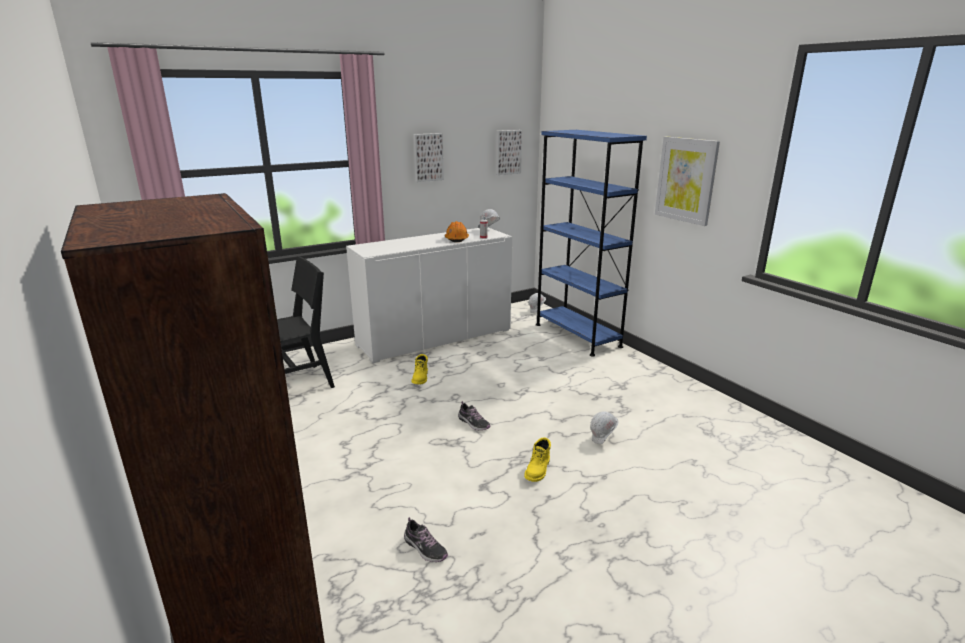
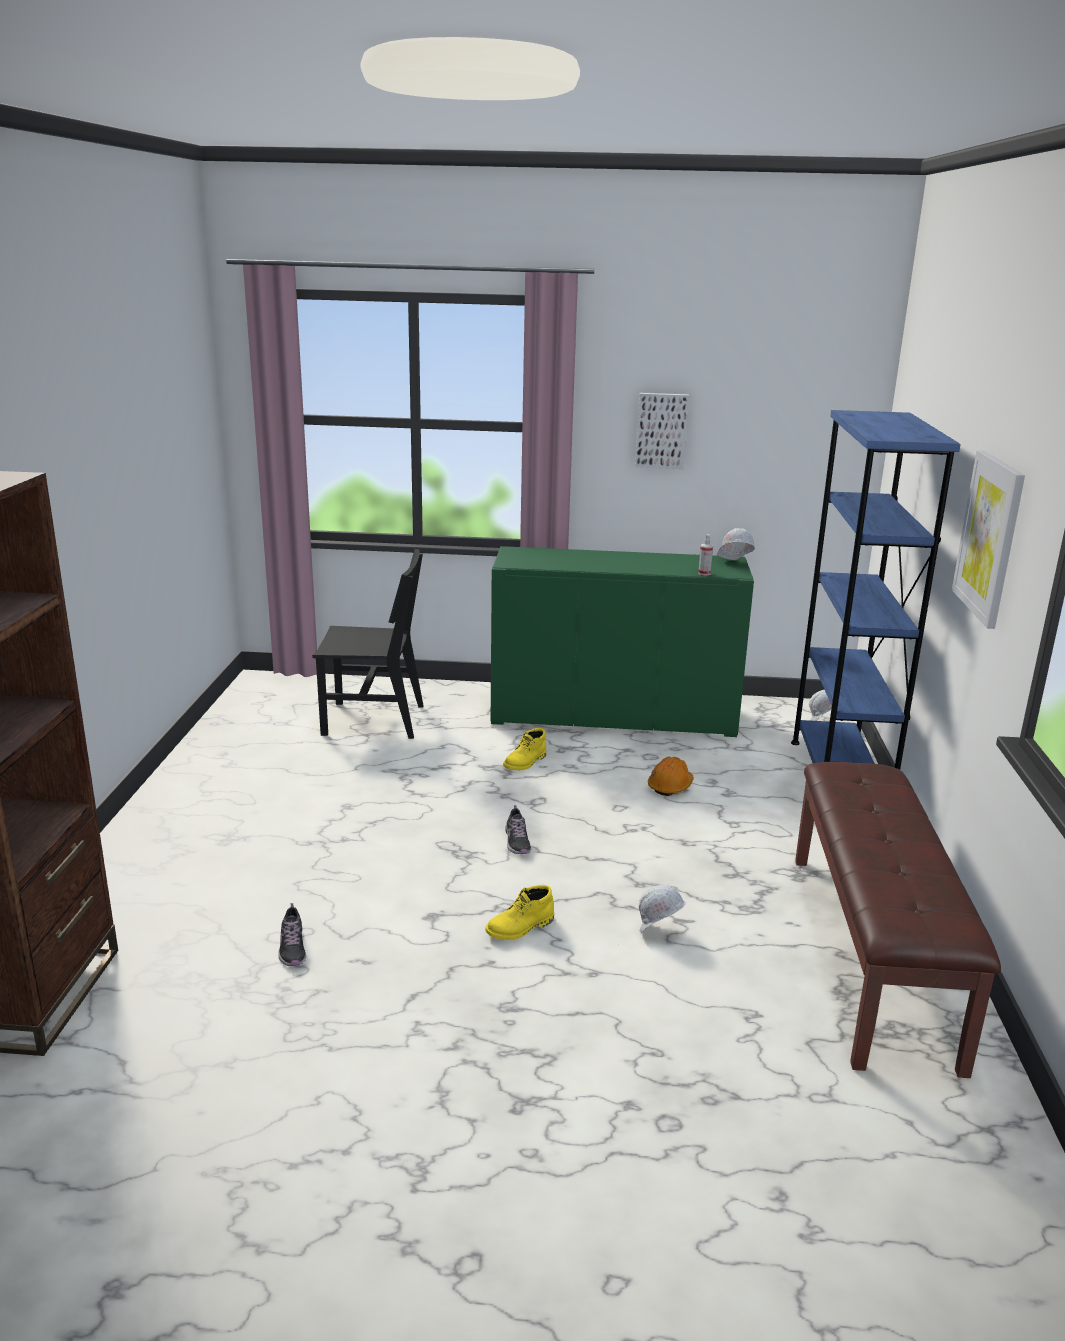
camera: 35 degrees right, 0 degrees up
white cabinet [346,228,512,363] -> green cabinet [491,546,754,737]
orange hard hat [445,221,469,242] -> orange hard hat moved to [648,757,694,796]
picture [496,130,522,175] -> none
none -> brown bench [795,762,1001,1078]

